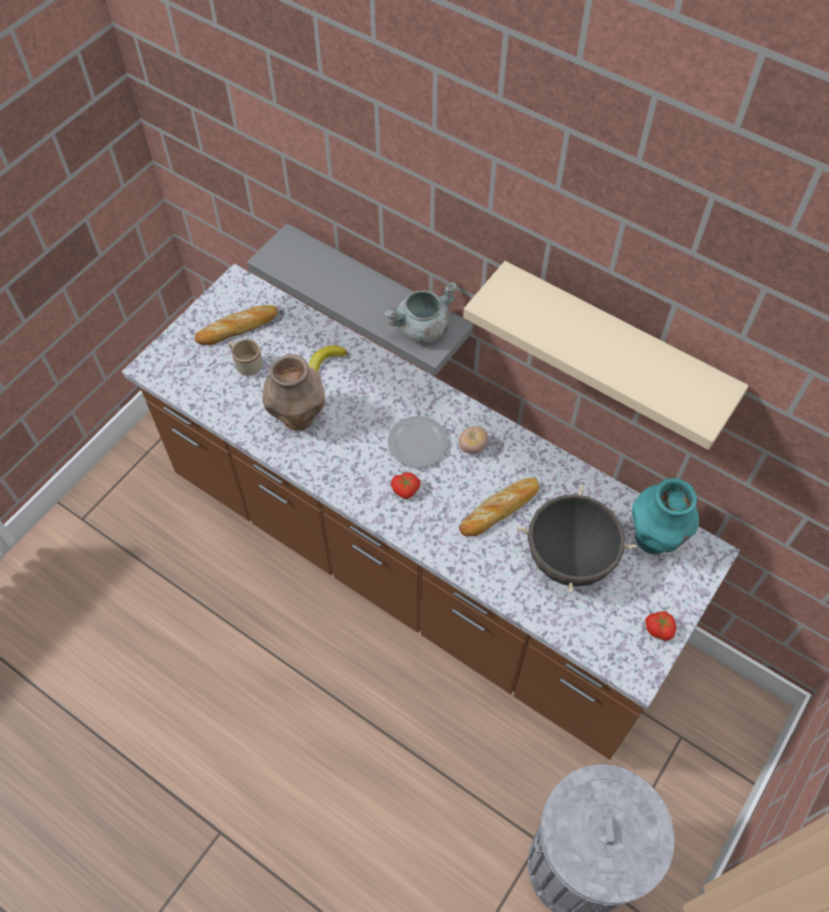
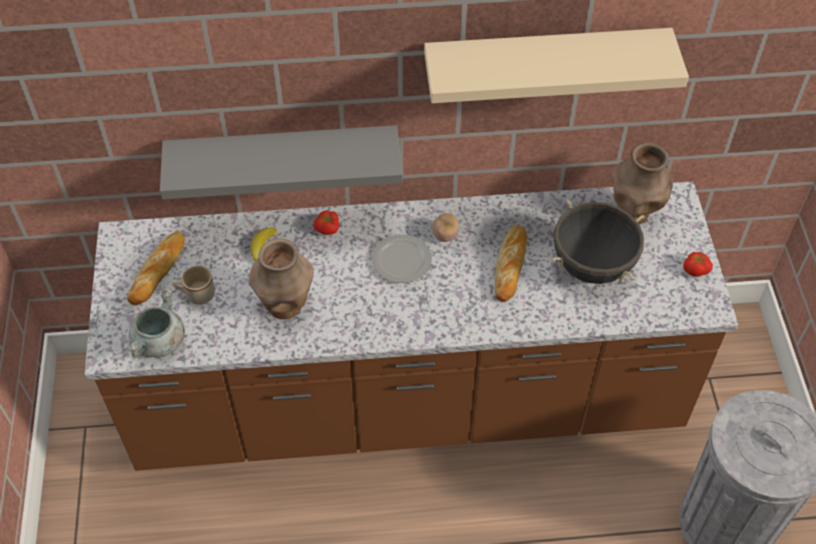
camera: 40 degrees left, 5 degrees down
grey cooking pot [384,282,458,343] -> grey cooking pot moved to [125,287,185,357]
tomato [391,472,421,499] -> tomato moved to [313,210,339,235]
turquoise vase [632,478,699,554] -> brown vase [612,143,673,224]

